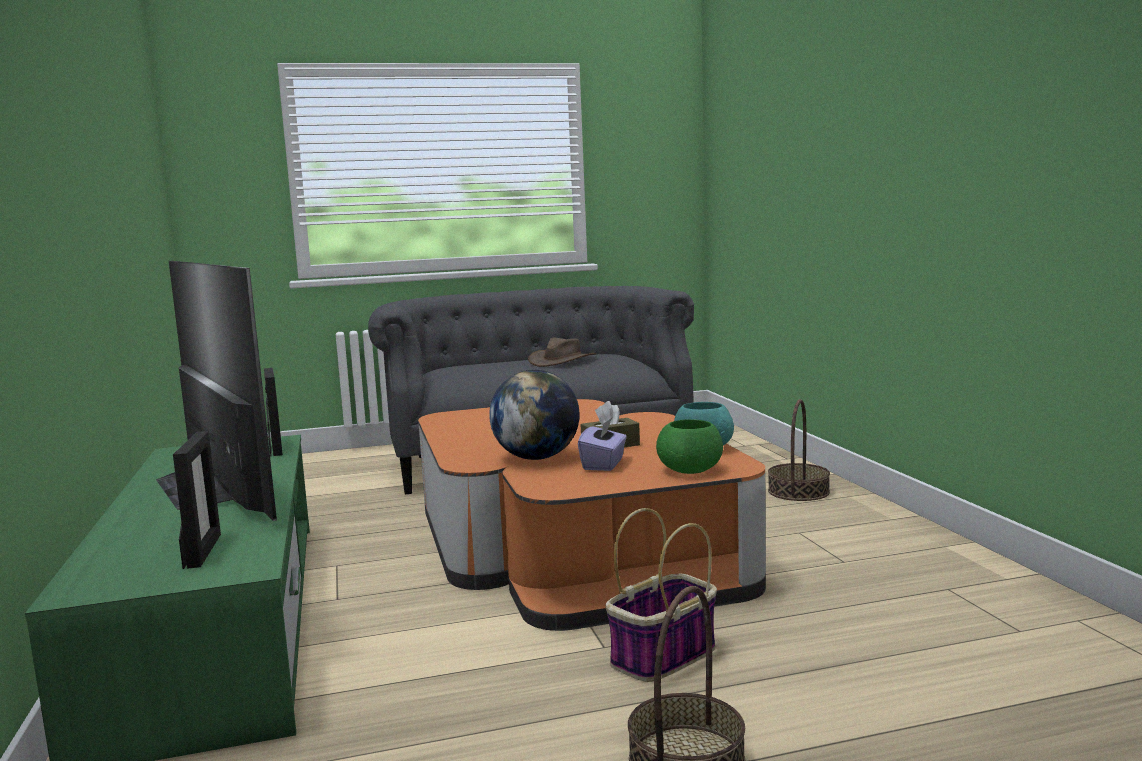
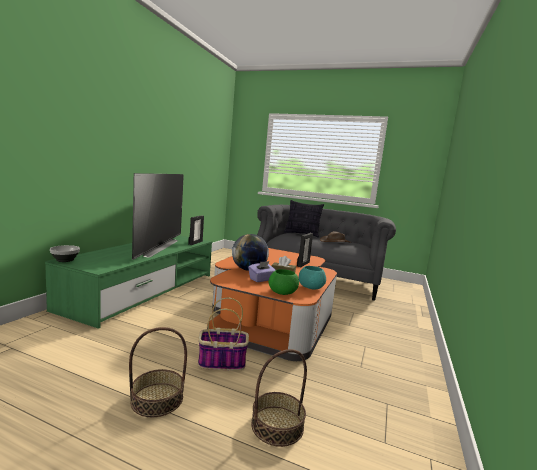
camera: 35 degrees right, 0 degrees up
picture frame [173,431,221,569] -> picture frame moved to [297,233,313,267]
basket [768,399,830,501] -> basket moved to [251,349,307,447]
none -> bowl [50,245,80,262]
none -> pillow [284,200,324,238]

